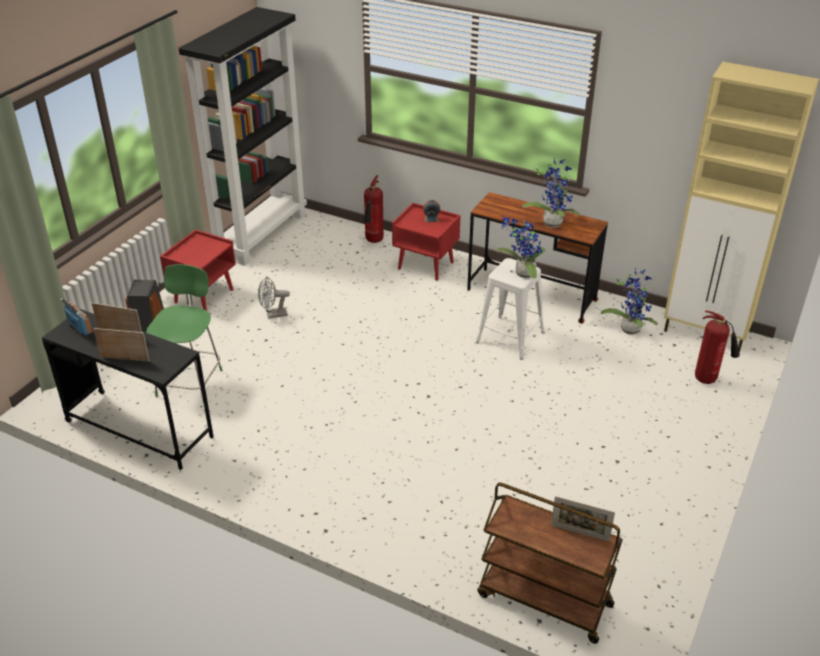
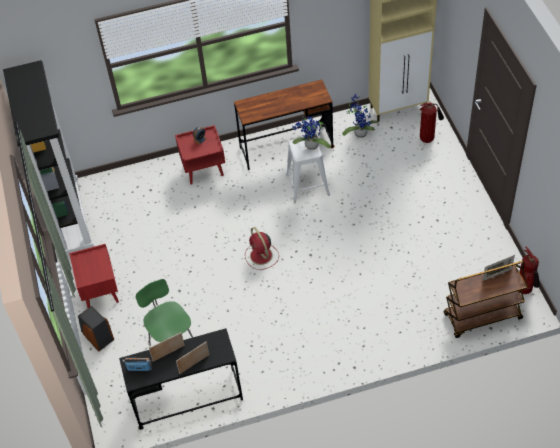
camera: 40 degrees left, 15 degrees up
grey fan [258,276,290,319] -> none
fire extinguisher [364,175,384,243] -> fire extinguisher moved to [519,246,540,294]
potted plant [522,157,580,228] -> none
none -> red fan [245,227,279,270]

